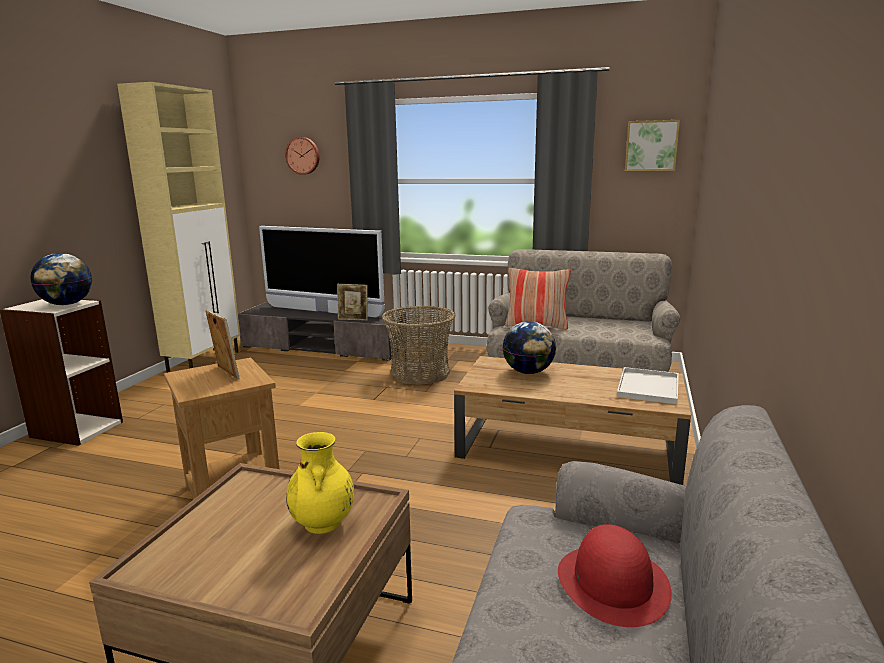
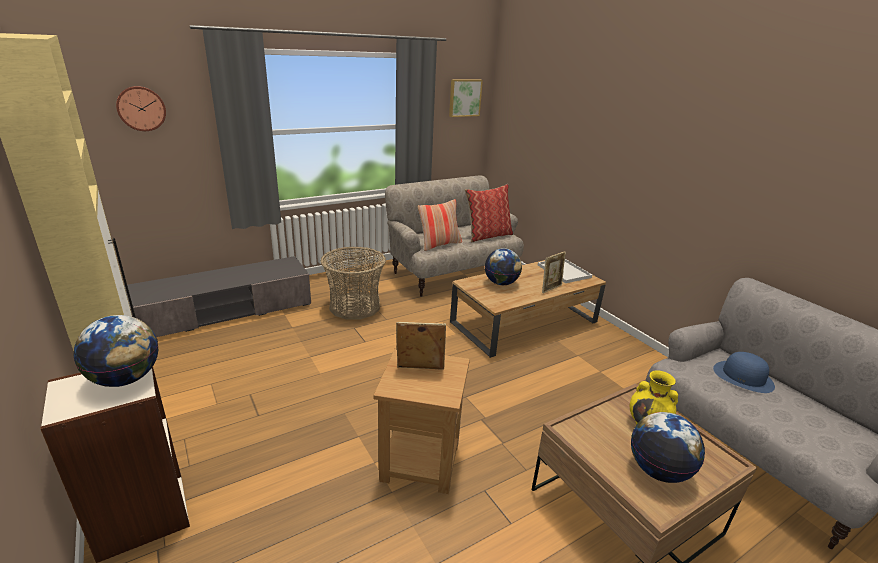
camera: 50 degrees left, 10 degrees up
television [259,226,384,318] -> none
picture frame [337,284,368,321] -> picture frame moved to [542,251,566,293]
red hat [558,524,672,627] -> blue hat [713,352,775,393]
none -> pillow [465,184,513,242]
none -> globe [631,412,705,483]

